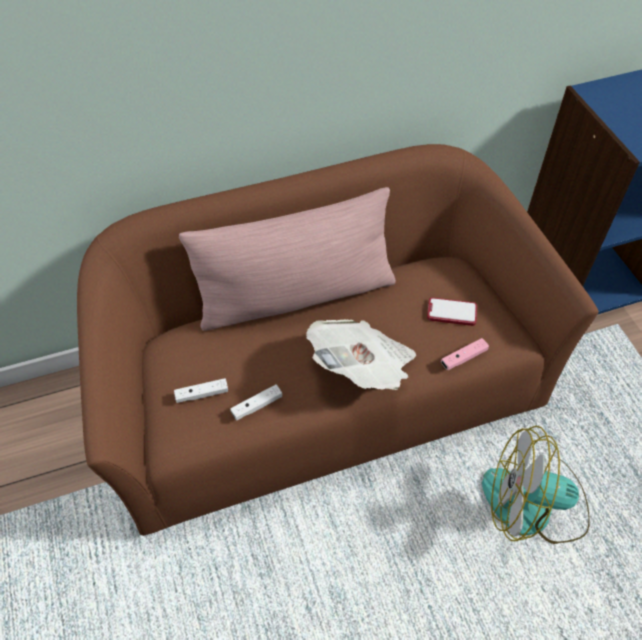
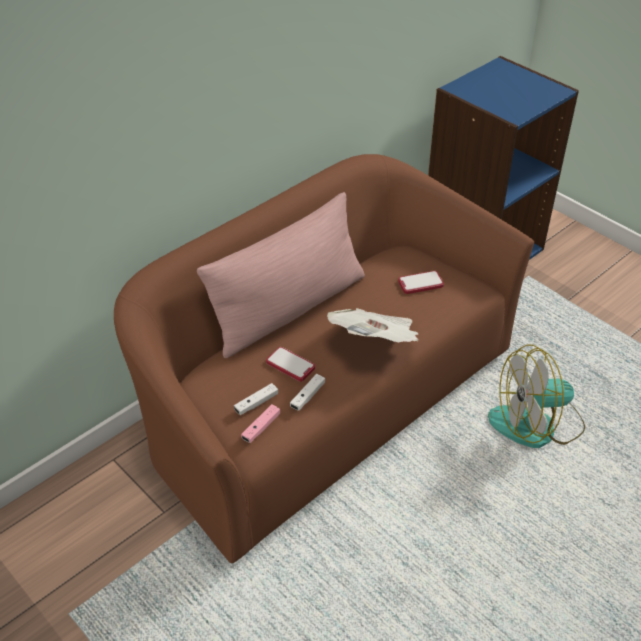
camera: 25 degrees left, 10 degrees down
pink game controller [441,338,489,370] -> pink game controller moved to [241,404,280,443]
none -> phone [266,347,315,382]

